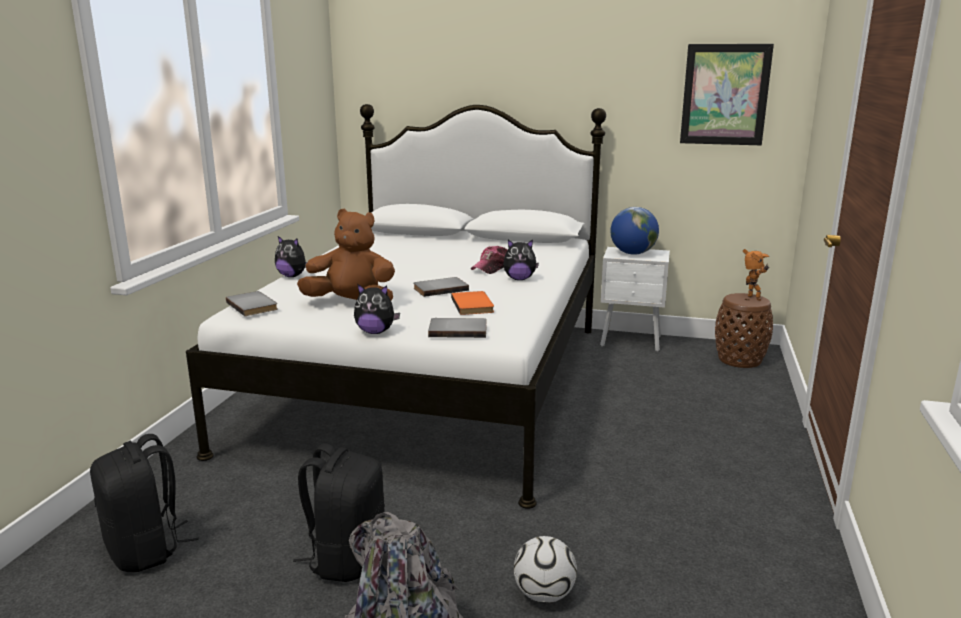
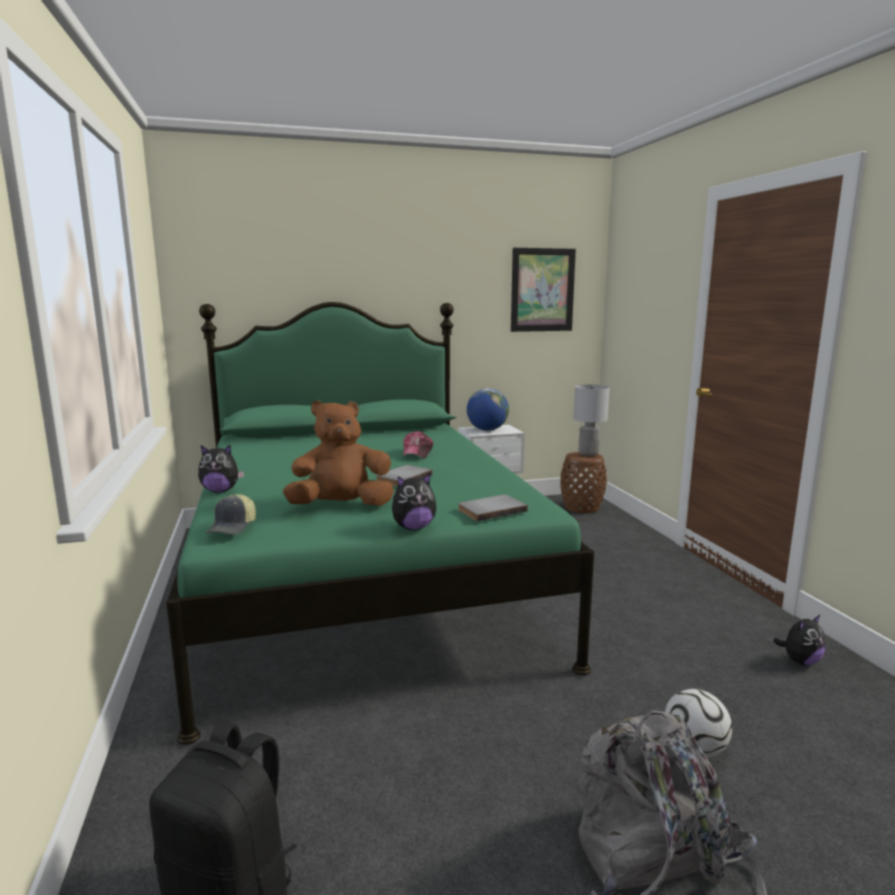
camera: 30 degrees left, 5 degrees down
white bed [186,104,606,509] -> green bed [166,302,594,745]
grey book [226,291,278,316] -> cap [206,494,256,535]
black backpack [293,443,385,582] -> none
orange book [451,291,494,315] -> none
plush toy [503,240,539,280] -> plush toy moved to [773,615,826,665]
toy robot [742,249,769,301] -> grey table lamp [573,384,610,456]

